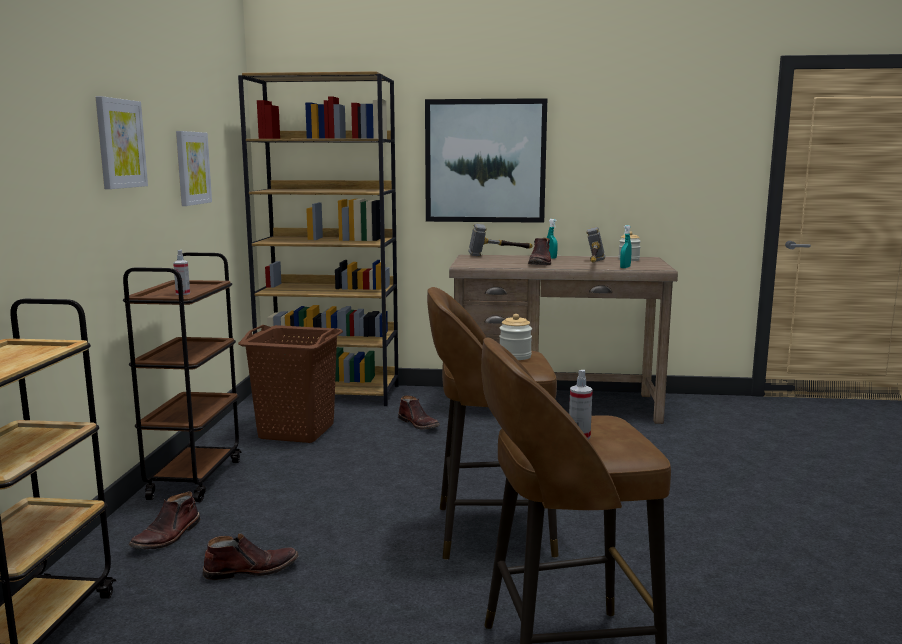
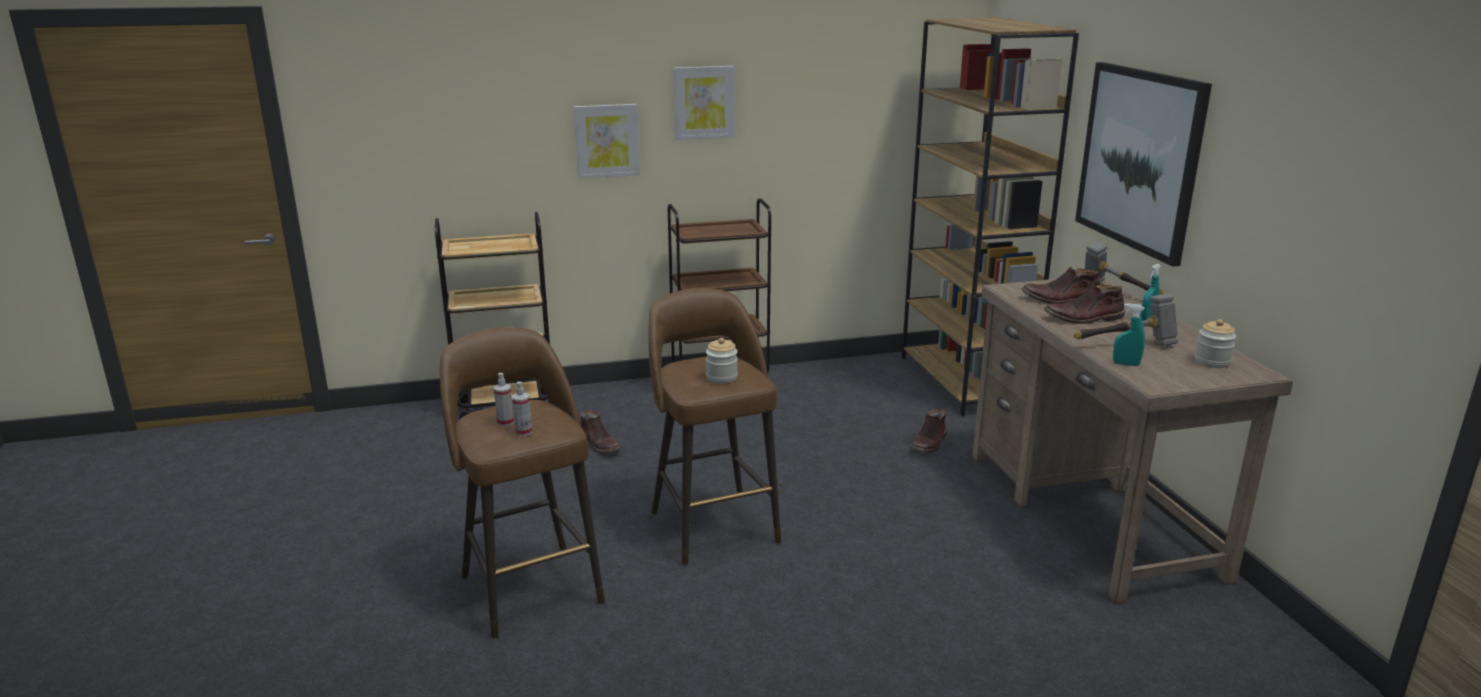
camera: 70 degrees right, 10 degrees up
brown boot [129,491,200,549] -> brown boot moved to [1022,267,1101,304]
spray bottle [173,250,190,295] -> spray bottle moved to [512,381,532,436]
picture [176,131,212,206] -> picture moved to [574,104,640,179]
brown laundry basket [238,325,343,443] -> none

